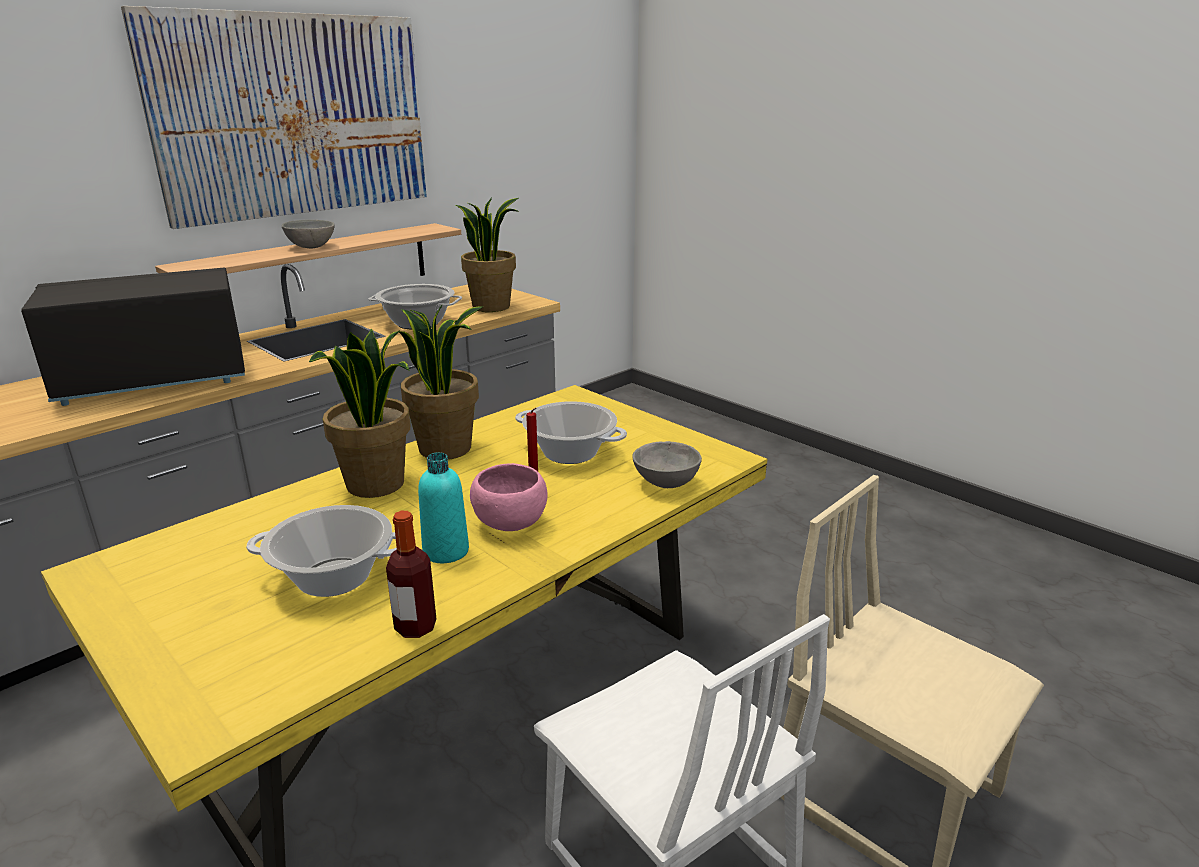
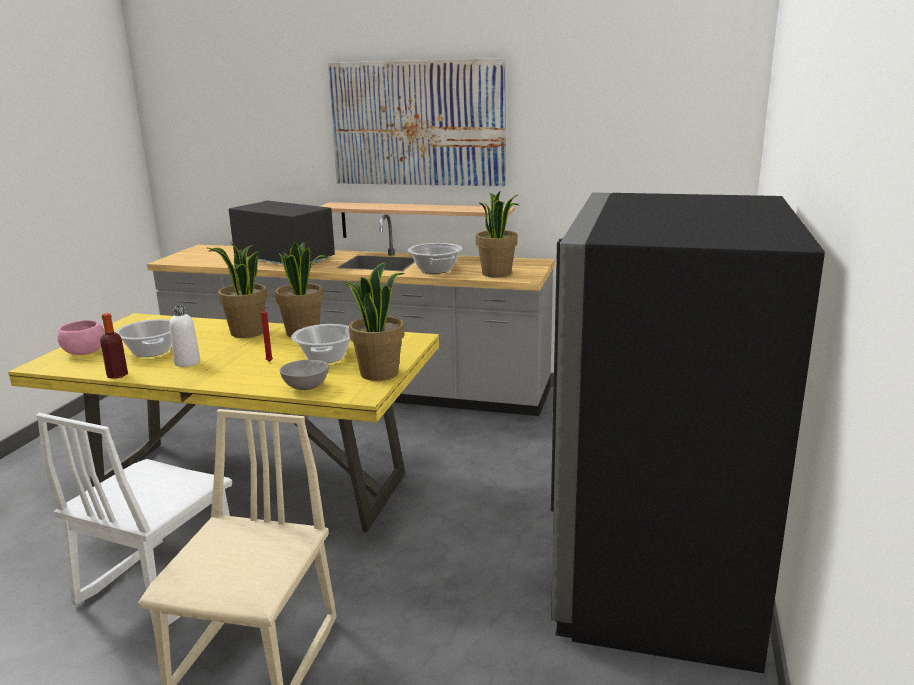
camera: 60 degrees right, 5 degrees down
grey bowl [281,220,335,248] -> none
turquoise bottle [418,452,469,563] -> white bottle [170,306,200,367]
pink bowl [470,463,548,531] -> pink bowl moved to [57,320,105,355]
none -> potted plant [343,262,405,381]
none -> black fridge [551,193,825,673]

